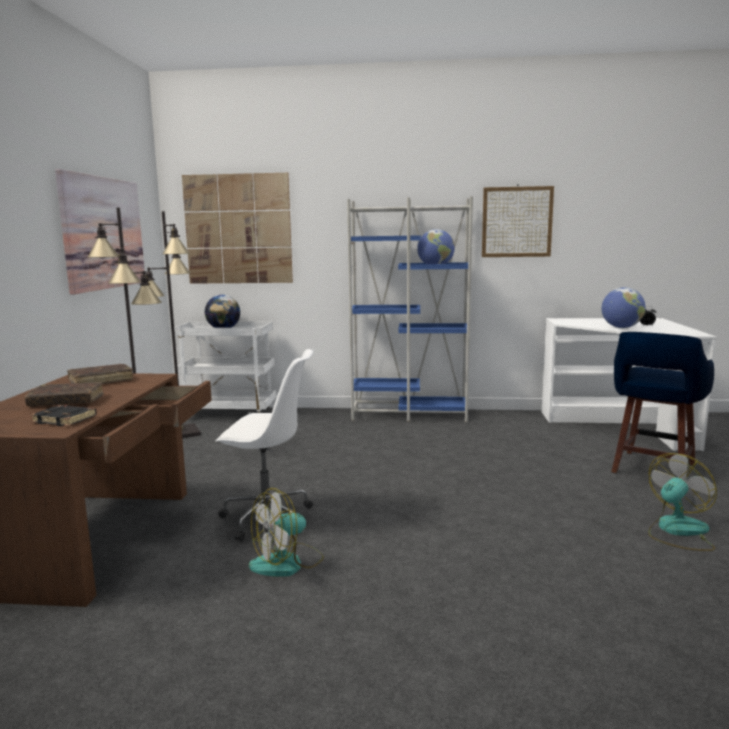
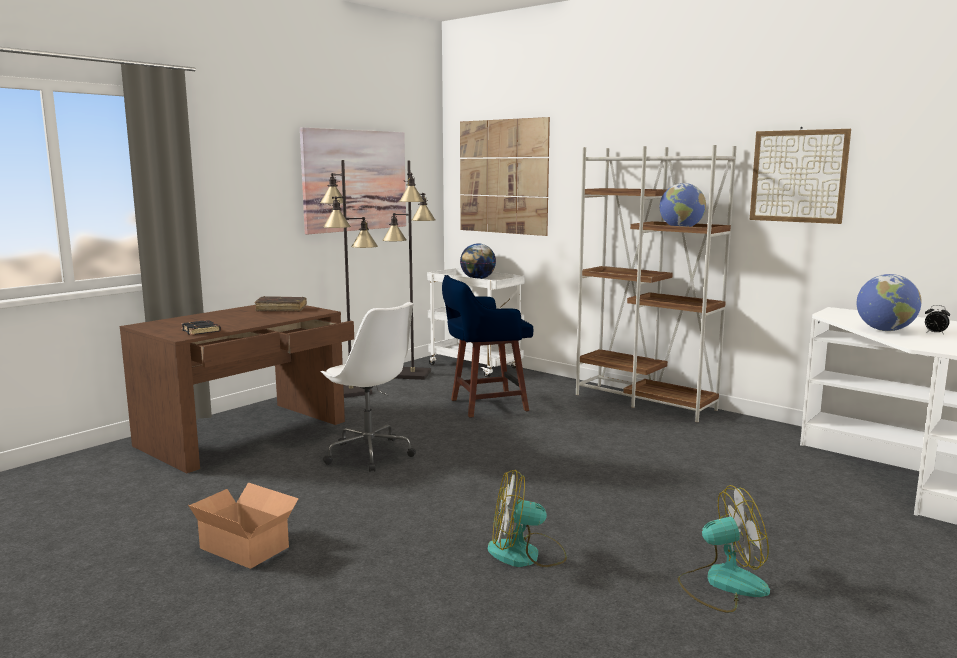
camera: 35 degrees right, 0 degrees up
brown book [25,382,104,406] -> none
fan [249,488,324,577] -> fan moved to [488,470,567,567]
blue bookcase [347,196,473,422] -> brown bookcase [576,145,737,422]
blue stool [611,332,714,473] -> blue stool moved to [442,275,533,418]
none -> cardboard box [188,482,299,569]

